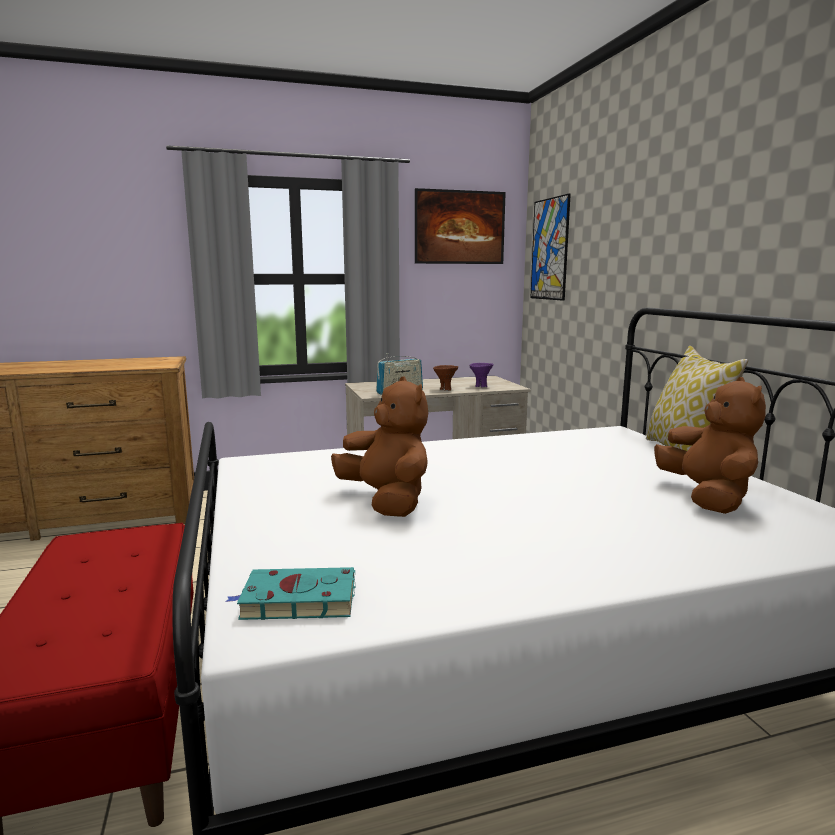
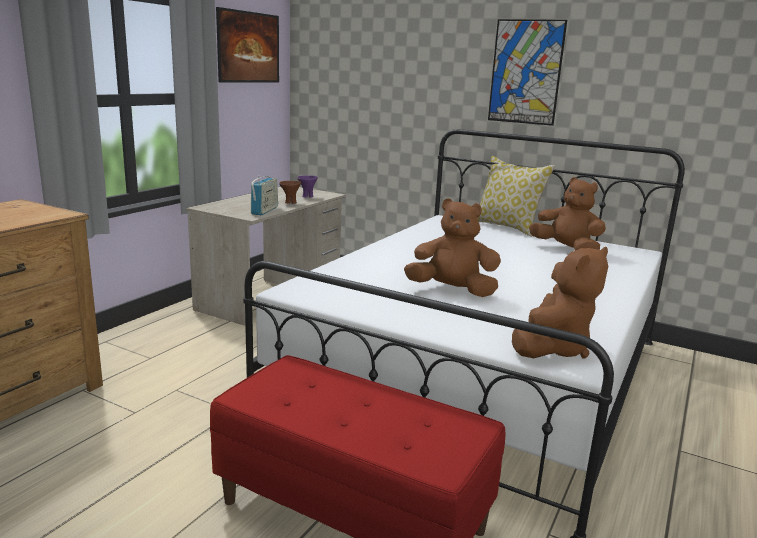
camera: 45 degrees left, 5 degrees up
turquoise book [225,567,355,620] -> brown plush toy [512,247,608,359]
picture [530,193,571,301] -> picture moved to [488,19,567,126]

